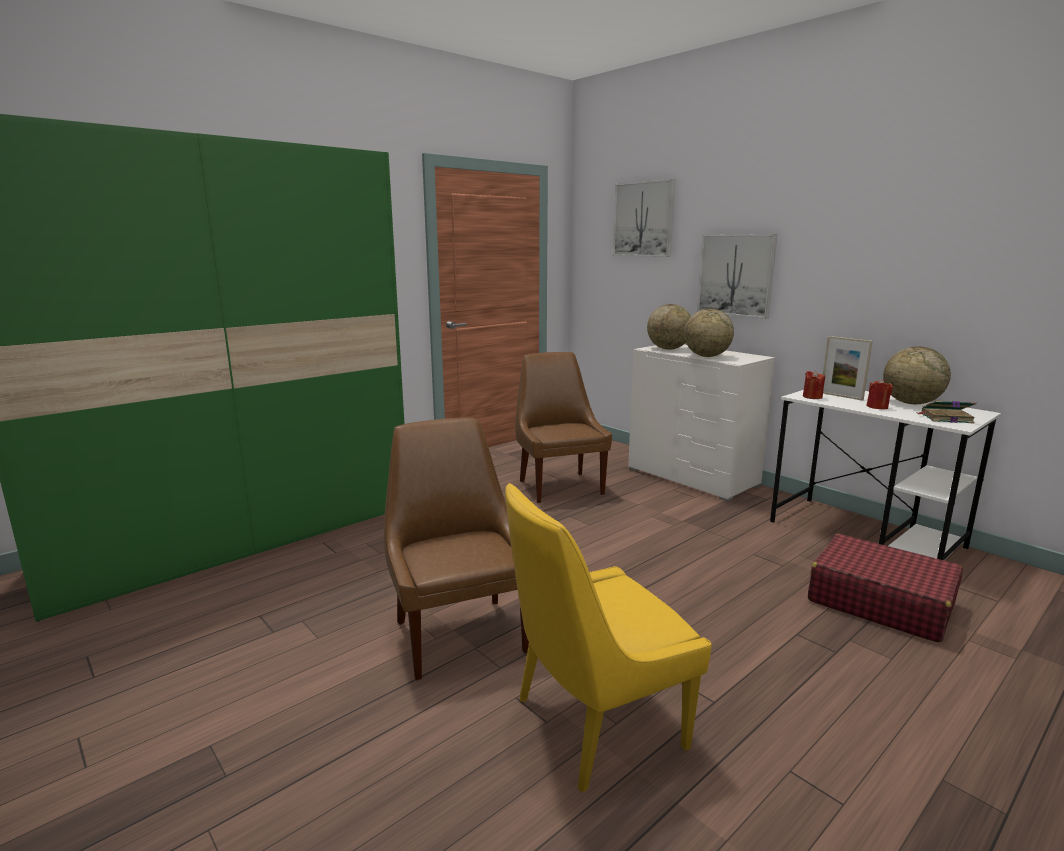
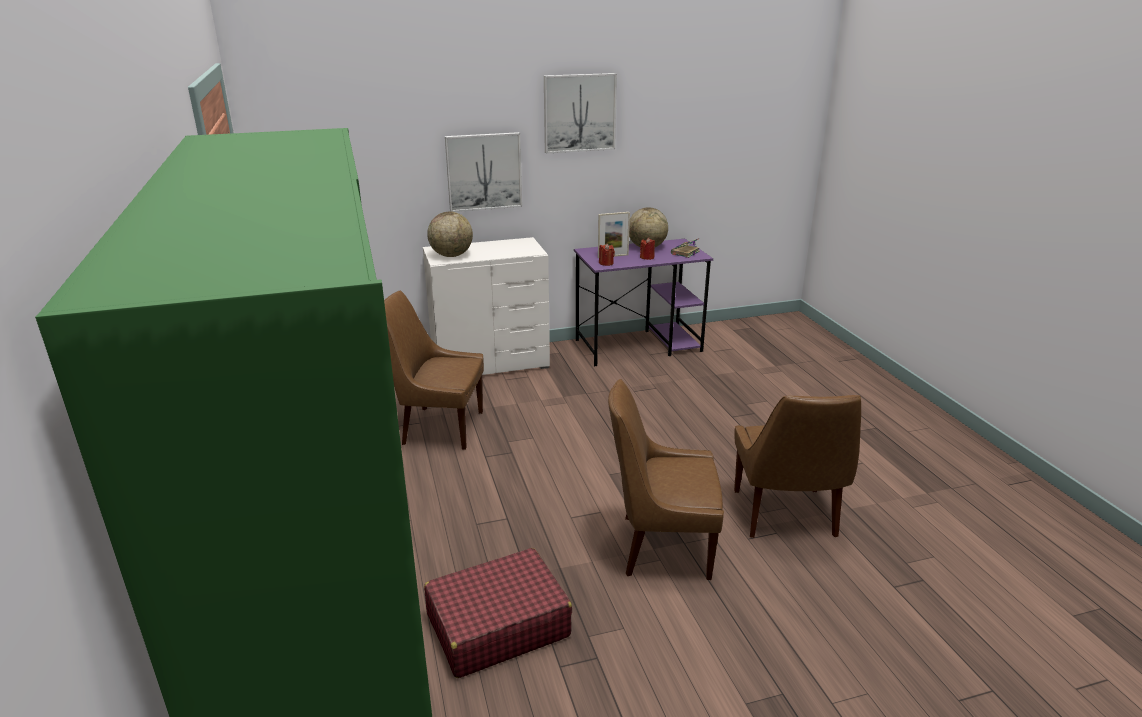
camera: 65 degrees left, 10 degrees up
yellow chair [505,483,712,793] -> brown chair [734,395,861,538]
picture [613,179,675,257] -> picture moved to [544,73,617,154]
globe [684,308,734,357] -> none
white desk [770,390,1001,560] -> purple desk [574,239,713,366]
red suitcase [808,534,963,643] -> red suitcase moved to [424,548,572,678]

